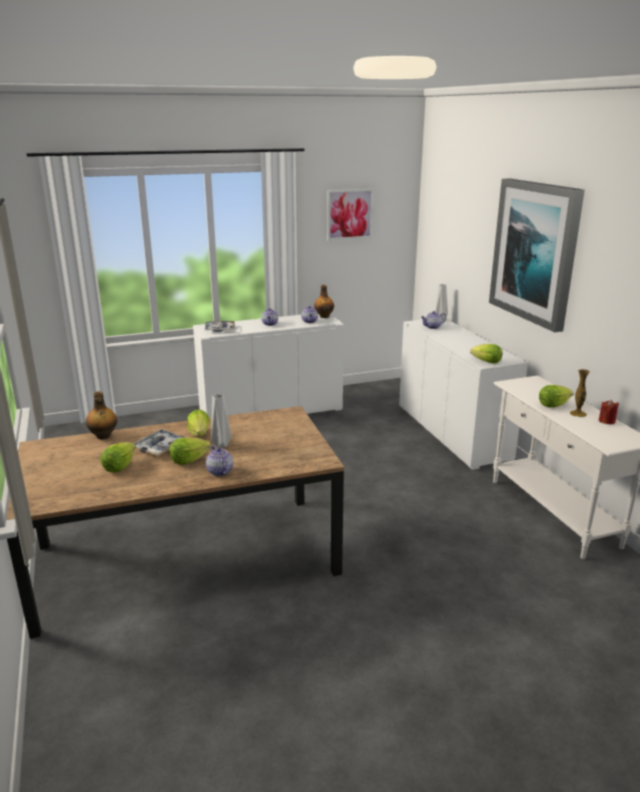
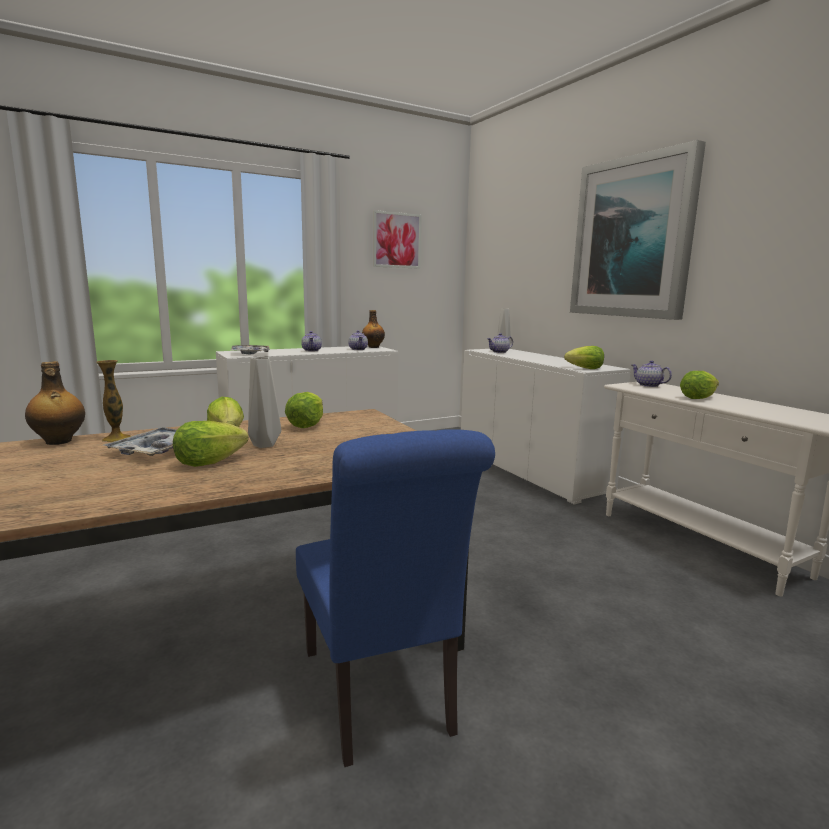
camera: 10 degrees left, 10 degrees down
lettuce [100,442,136,472] -> lettuce moved to [285,392,323,428]
teapot [206,445,233,476] -> teapot moved to [632,360,672,387]
vase [570,369,590,417] -> vase moved to [96,360,131,442]
red candle [599,400,619,424] -> none
none -> blue chair [296,429,495,767]

